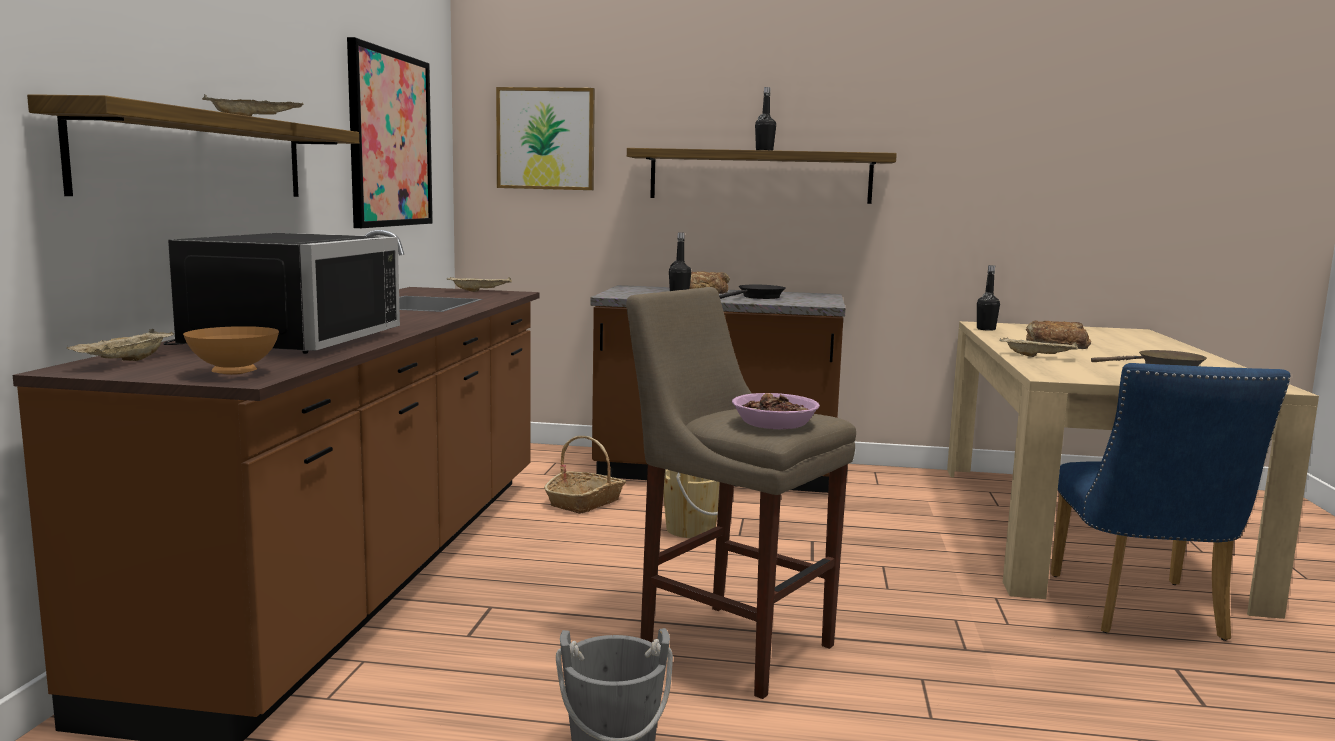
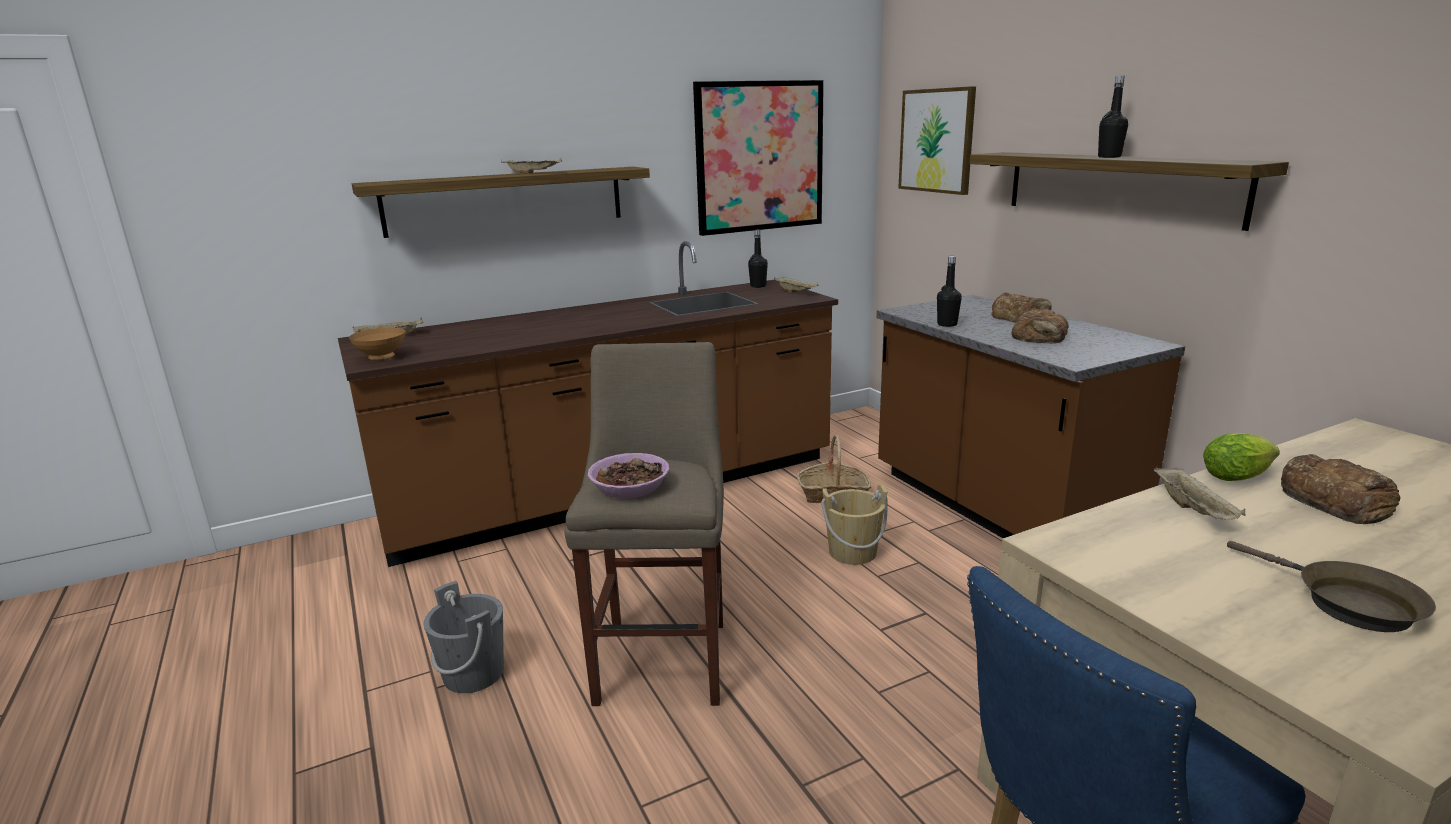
camera: 55 degrees right, 10 degrees up
black microwave [163,233,400,354] -> none
black frying pan [719,284,785,299] -> bread [1011,308,1069,344]
black bottle [977,265,1000,331] -> black bottle moved to [748,230,768,288]
none -> lettuce [1203,433,1280,481]

